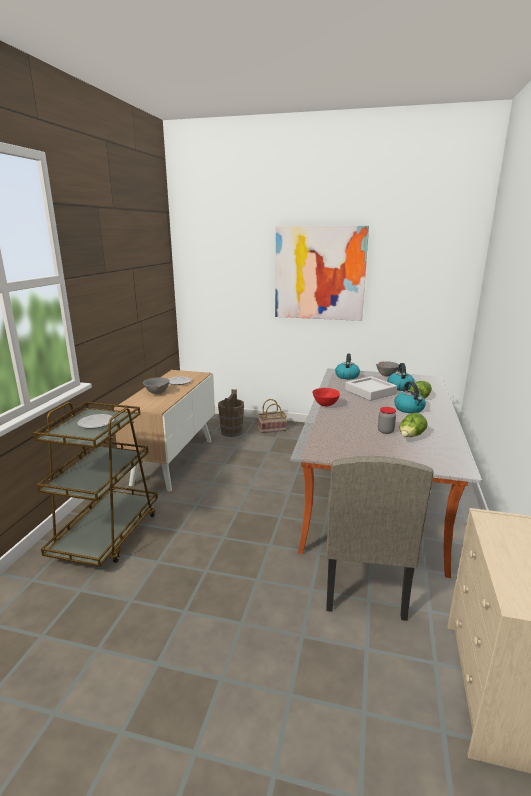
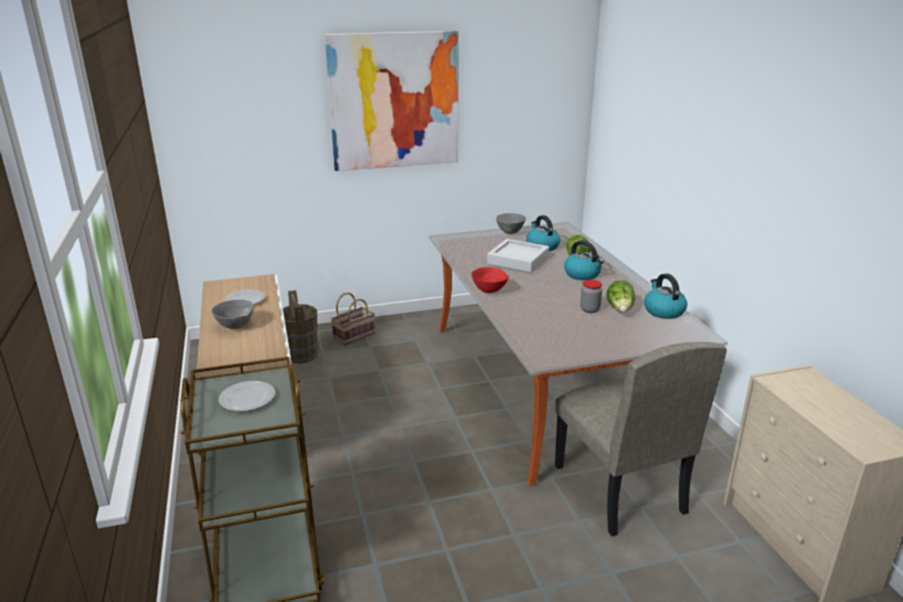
camera: 30 degrees left, 5 degrees up
kettle [335,354,360,379] -> kettle moved to [644,274,687,319]

